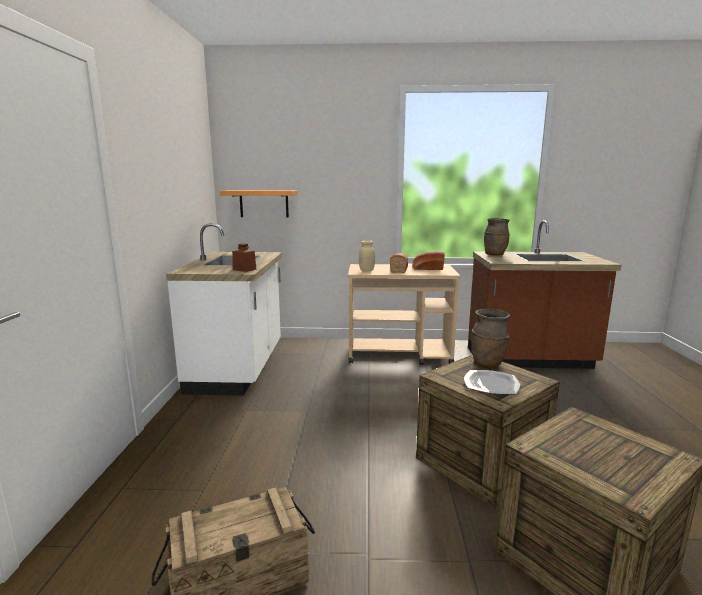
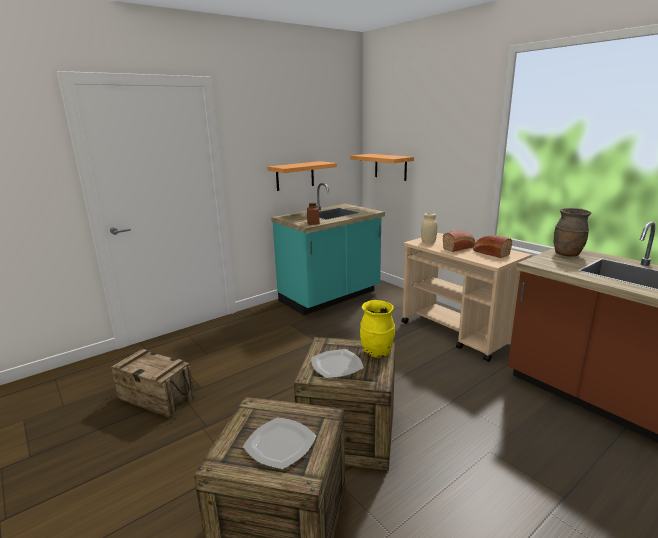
camera: 50 degrees right, 5 degrees up
white counter [166,223,282,396] -> turquoise counter [271,183,385,315]
brown vase [471,309,510,367] -> yellow vase [360,300,395,358]
none -> plate [243,417,316,469]
none -> shelf [267,161,337,191]

